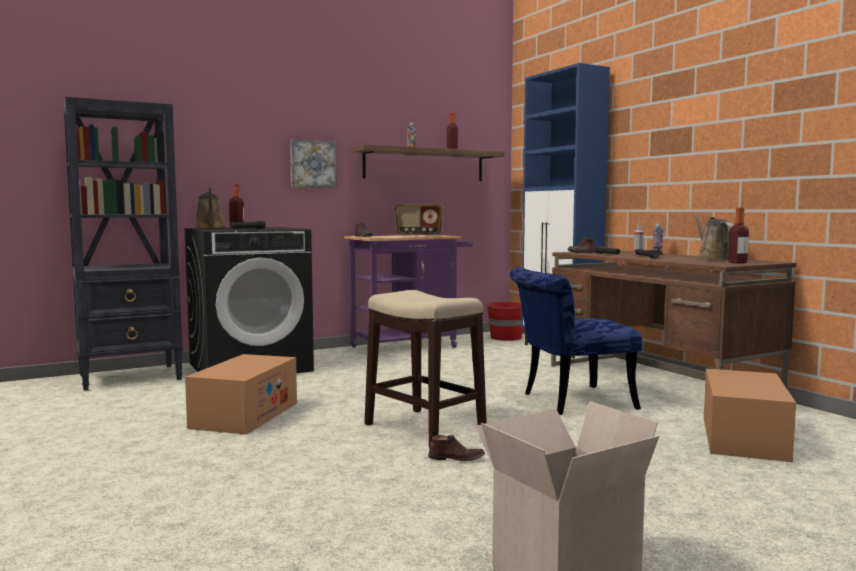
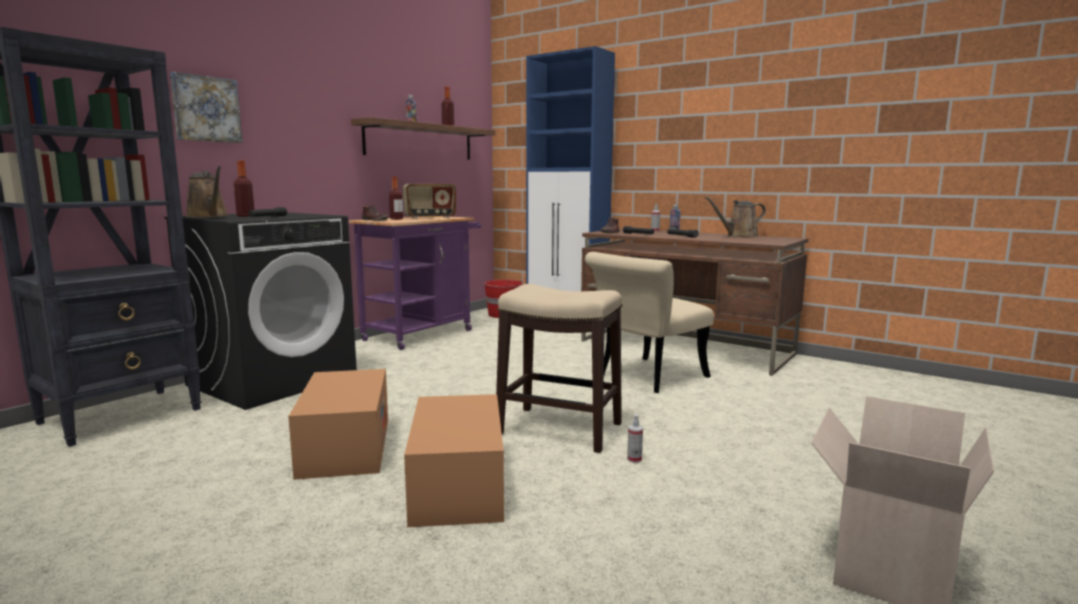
camera: 25 degrees left, 5 degrees up
picture [290,139,337,188] -> picture moved to [170,72,242,143]
brown shoe [428,435,485,461] -> spray bottle [627,414,643,463]
blue chair [510,267,643,415] -> beige chair [585,252,714,393]
brown watering can [693,214,733,260] -> brown watering can turned 75 degrees counterclockwise [705,197,766,237]
cardboard box [704,369,796,462] -> cardboard box moved to [404,394,504,527]
bottle [728,208,749,263] -> bottle moved to [389,177,403,220]

